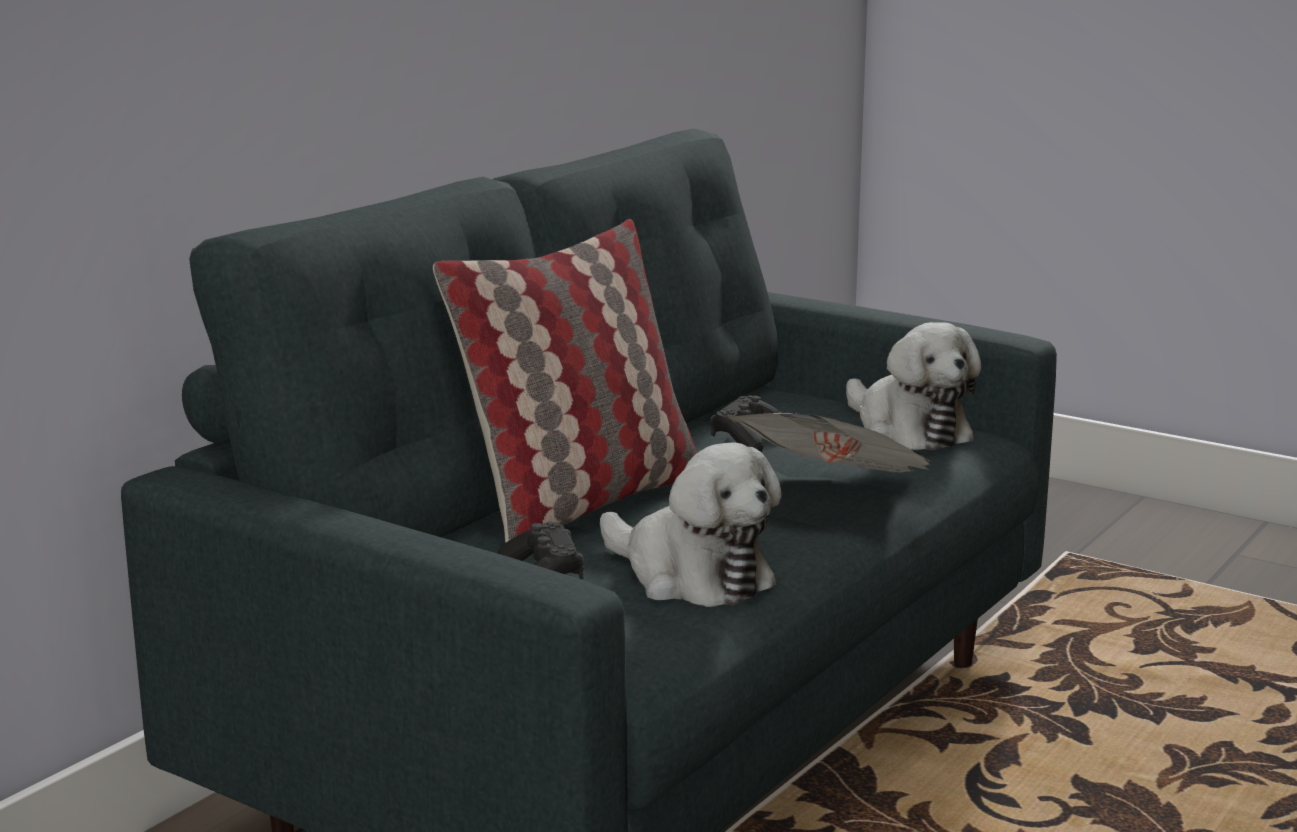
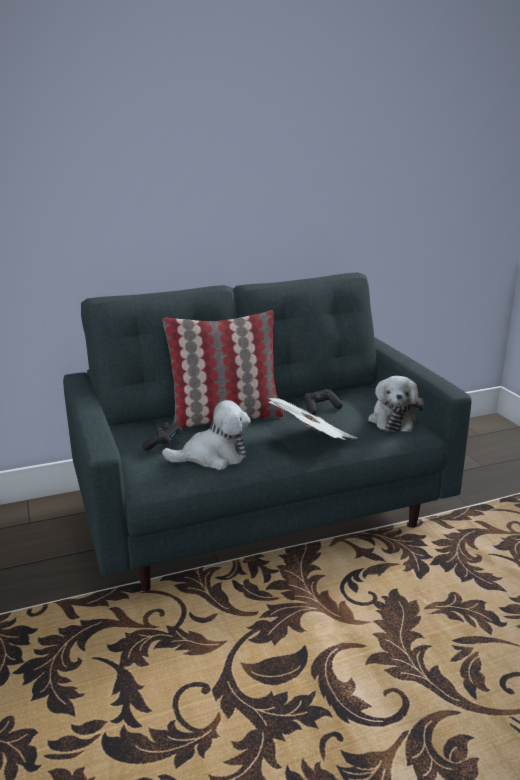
camera: 35 degrees right, 5 degrees up
plush toy [600,443,782,607] -> plush toy turned 90 degrees counterclockwise [162,400,251,470]

